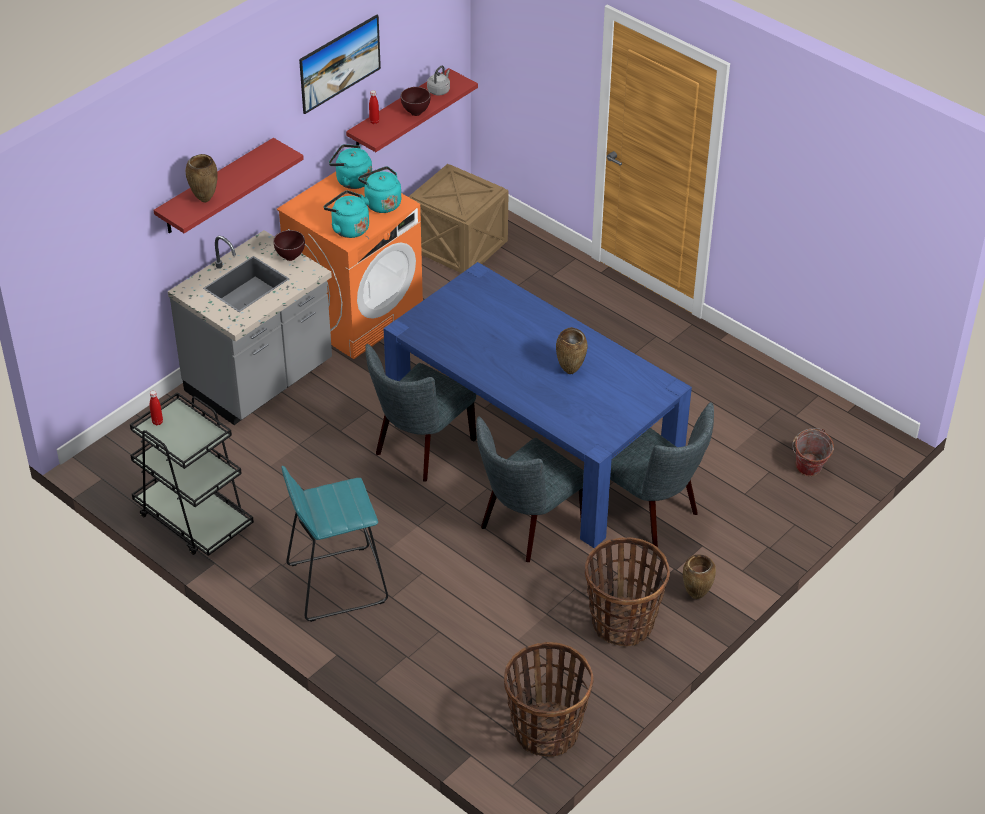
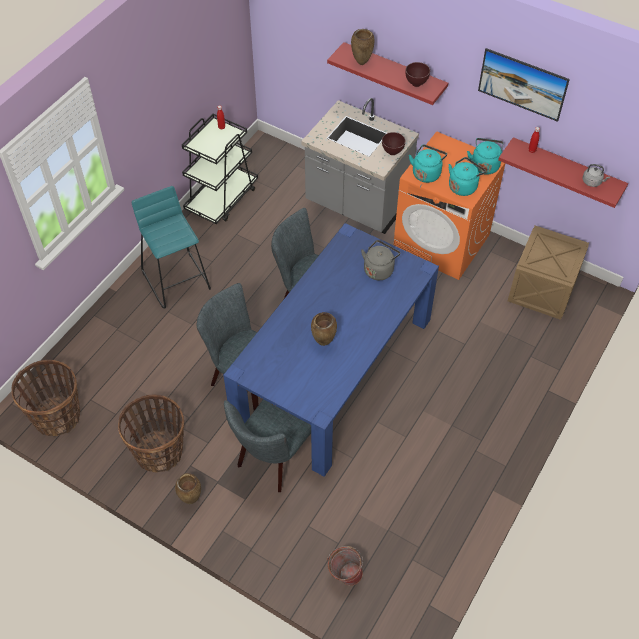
camera: 80 degrees right, 10 degrees up
brown bowl [401,87,431,116] -> brown bowl moved to [405,62,430,87]
none -> grey kettle [361,240,400,280]

